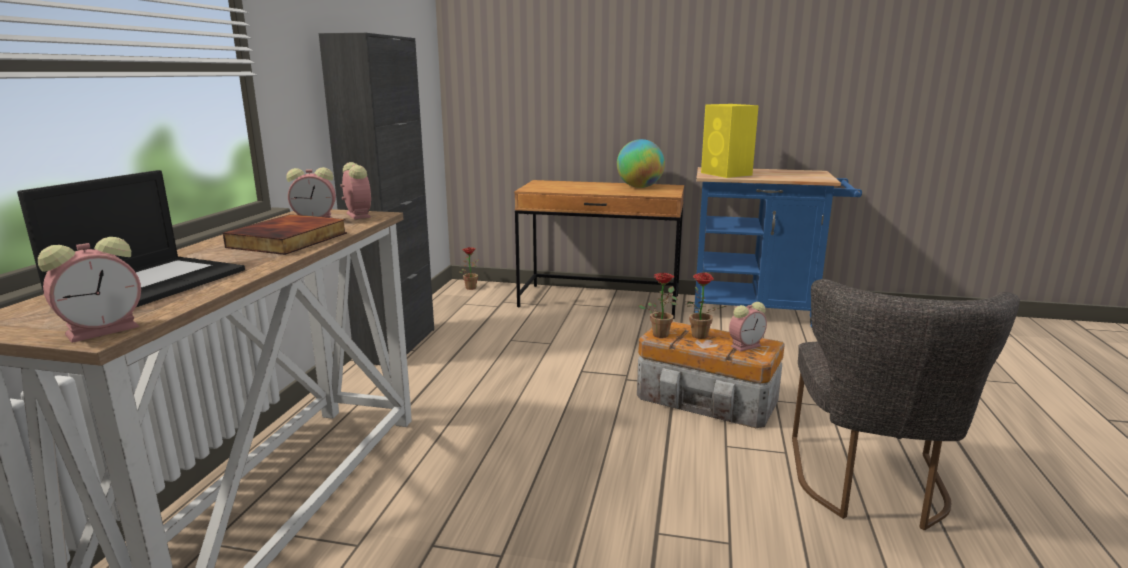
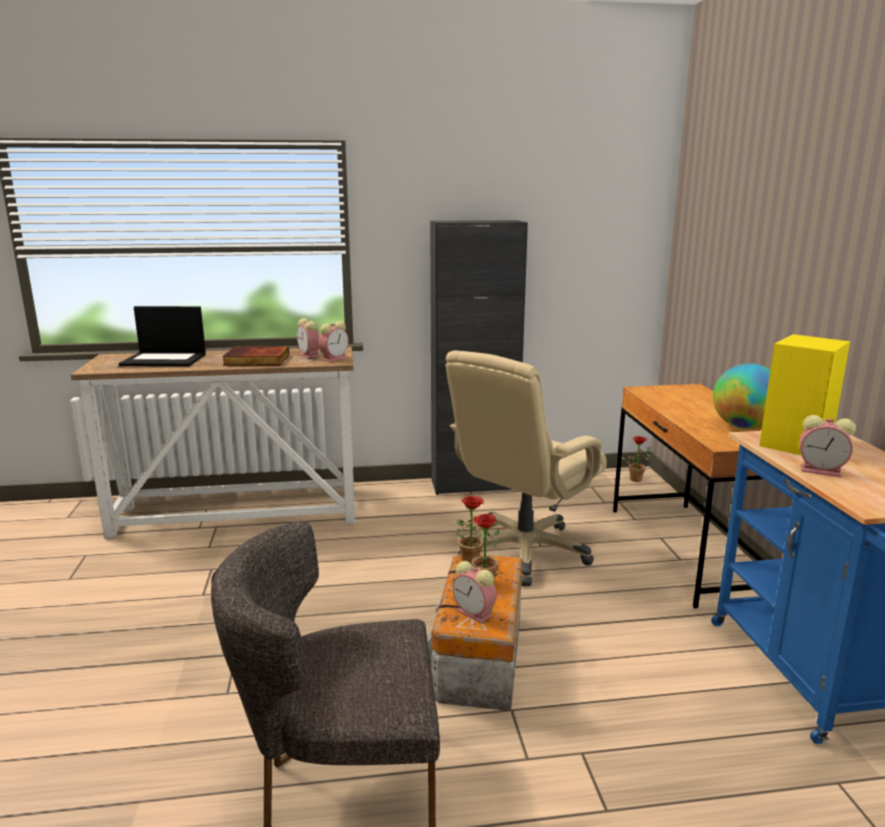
camera: 70 degrees right, 0 degrees up
alarm clock [38,237,141,343] -> alarm clock moved to [799,415,856,477]
none -> beige office chair [445,350,607,586]

